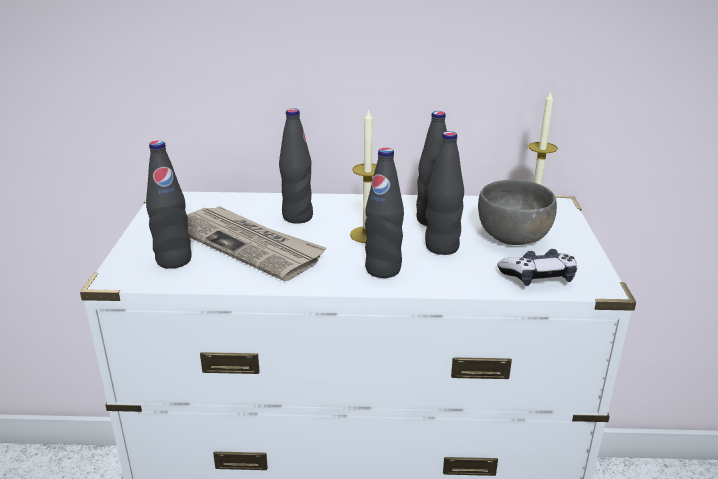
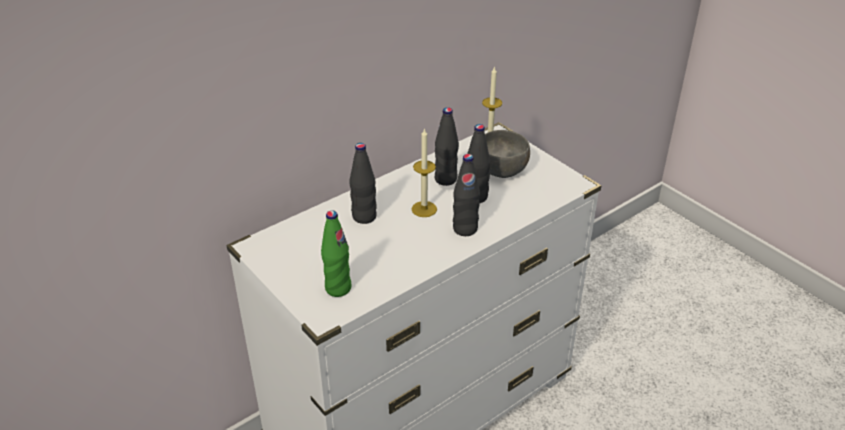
camera: 40 degrees left, 10 degrees up
black bottle [146,140,192,269] -> green bottle [321,210,352,297]
newspaper [187,206,326,281] -> none
game controller [497,249,577,286] -> none

